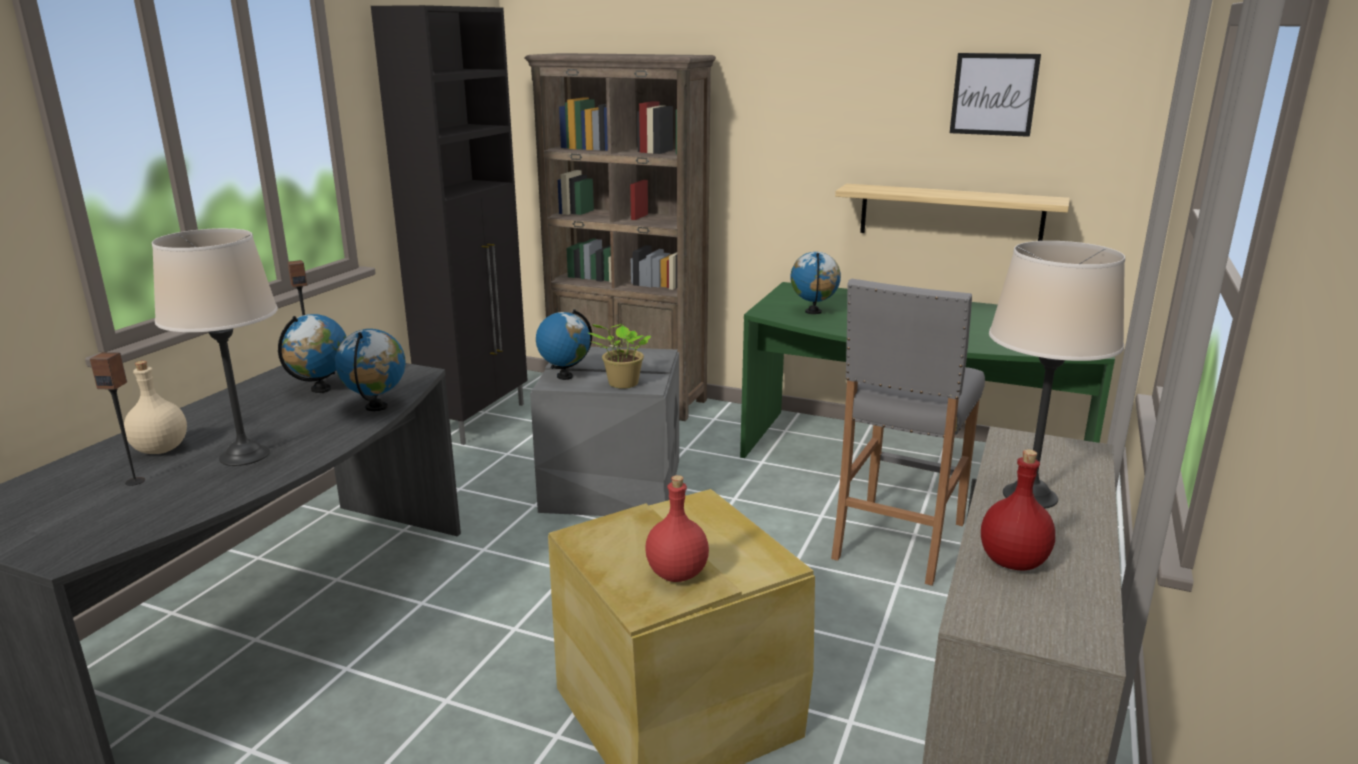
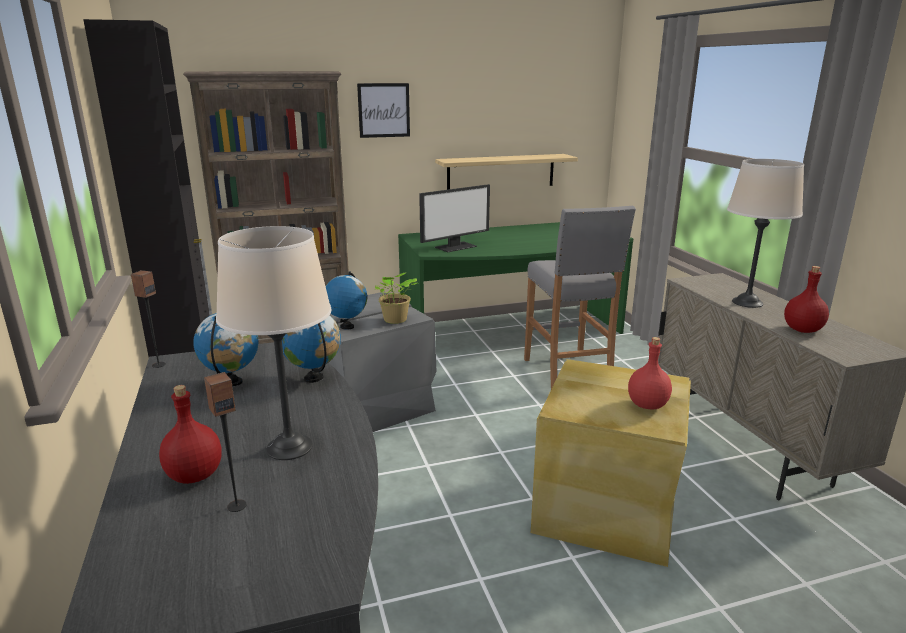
camera: 40 degrees left, 0 degrees up
beige bottle [124,361,187,454] -> red bottle [159,385,222,484]
globe [790,252,841,314] -> monitor [419,184,490,252]
picture [950,53,1041,137] -> picture moved to [357,83,410,138]

